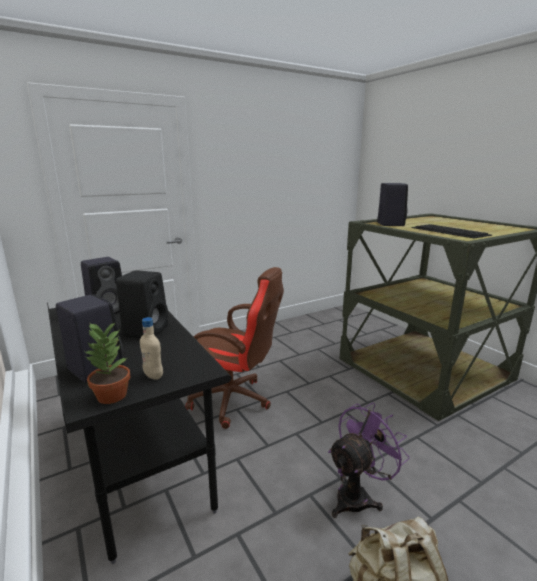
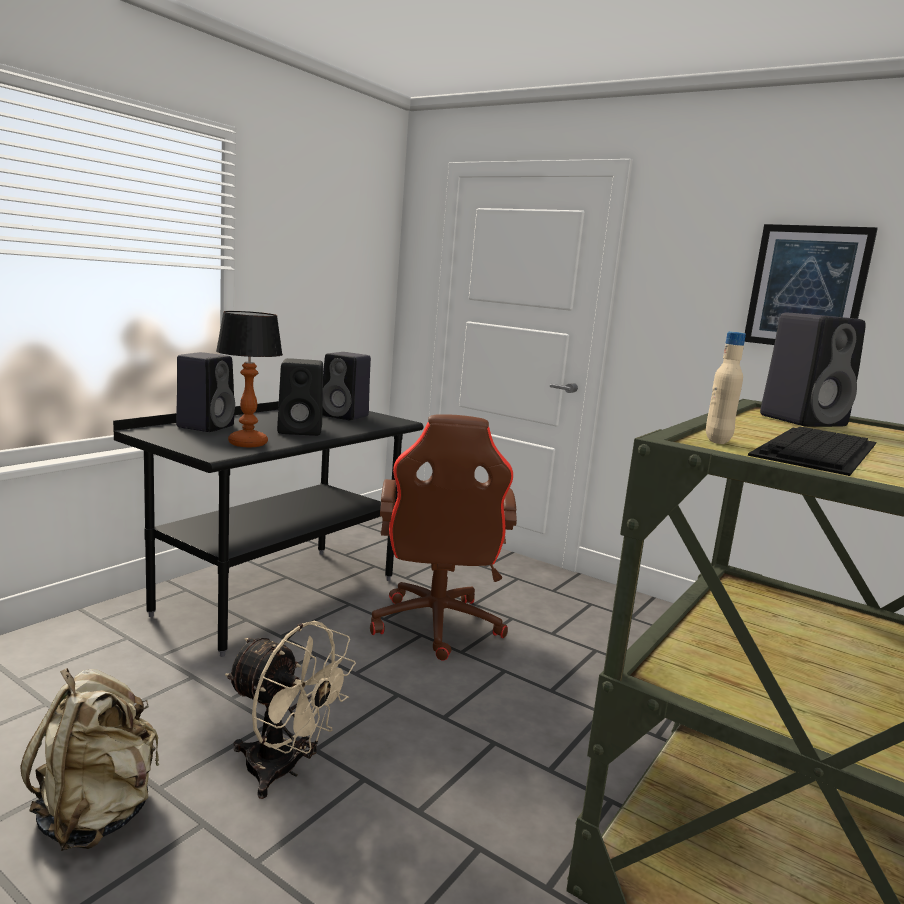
camera: 65 degrees right, 5 degrees down
potted plant [83,322,130,404] -> none
beige bottle [140,317,163,380] -> beige bottle moved to [706,332,746,444]
purple fan [328,402,410,518] -> beige fan [225,621,356,799]
none -> table lamp [216,311,283,447]
none -> picture [745,224,878,345]

